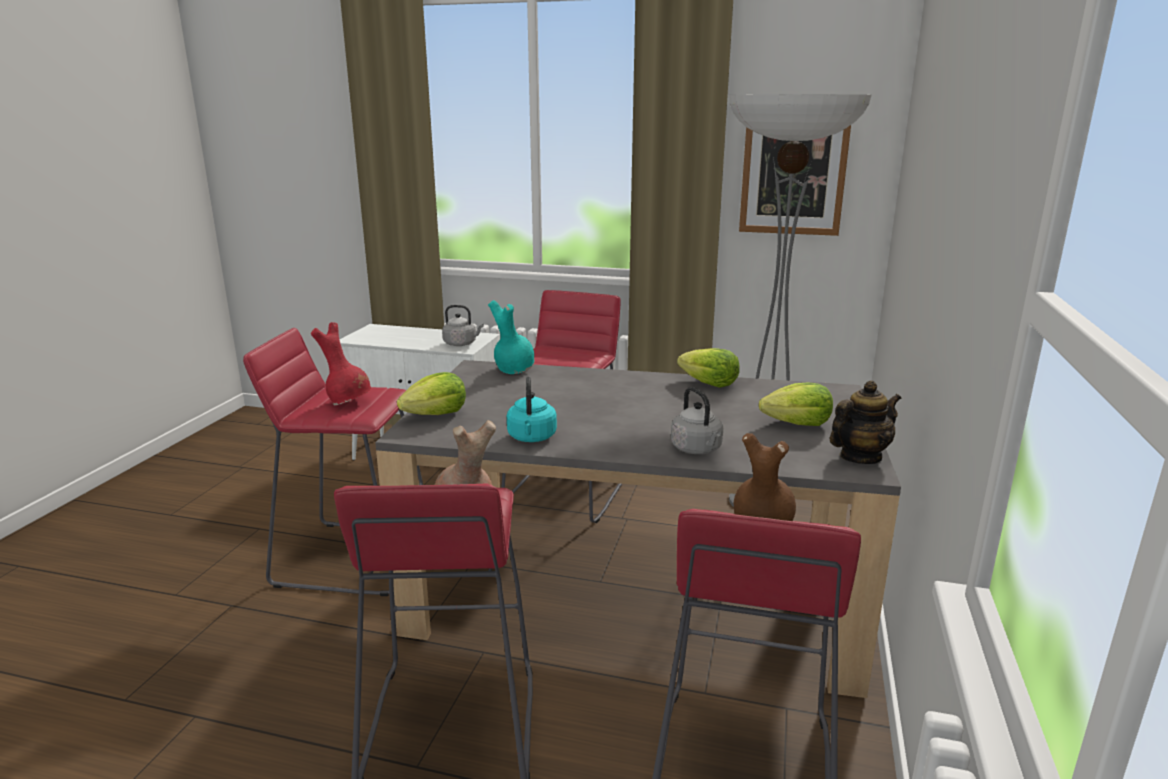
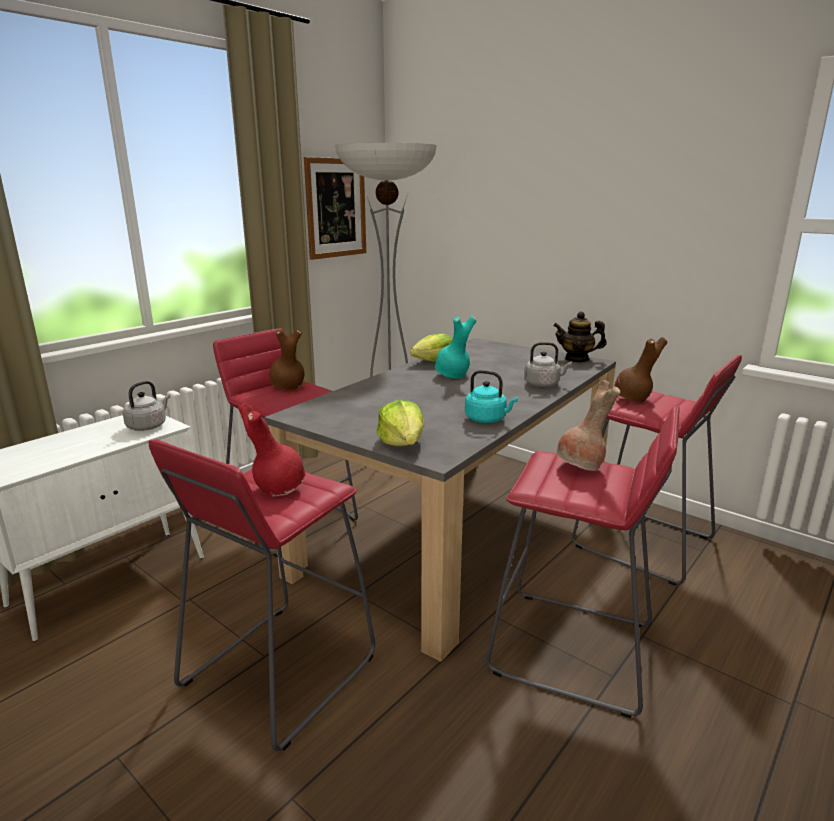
camera: 65 degrees left, 0 degrees up
turquoise vase [488,300,534,374] -> turquoise vase moved to [435,316,476,378]
lettuce [759,382,833,426] -> none
teapot [830,380,902,464] -> teapot turned 75 degrees counterclockwise [553,312,607,362]
none -> brown vase [270,329,305,390]

